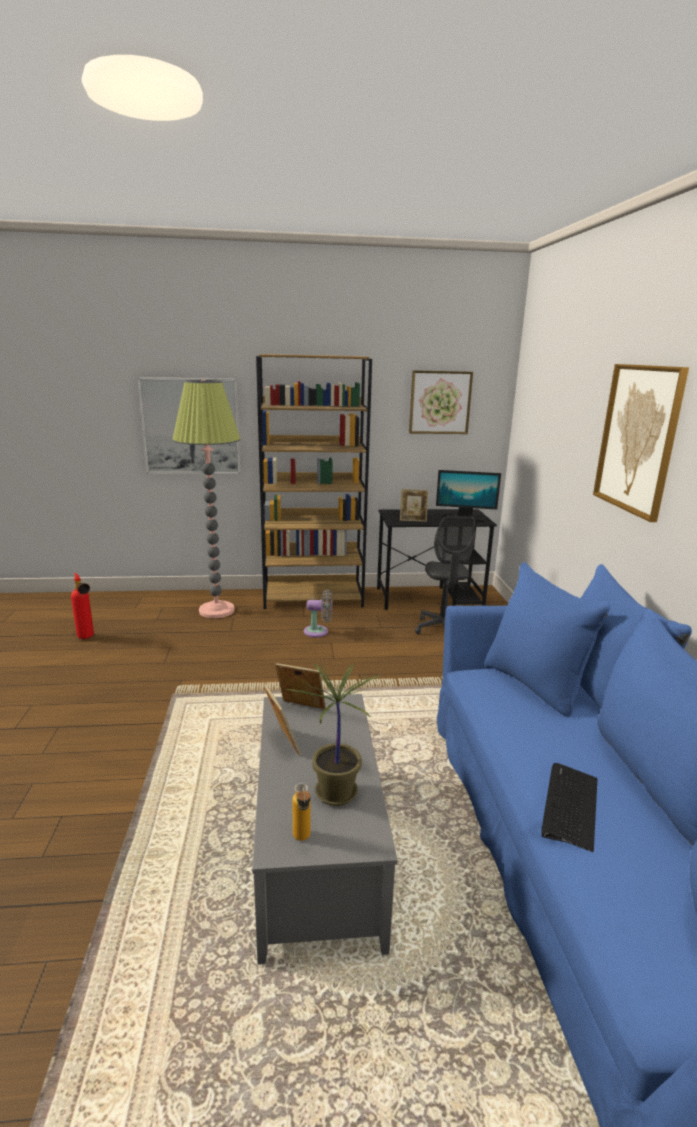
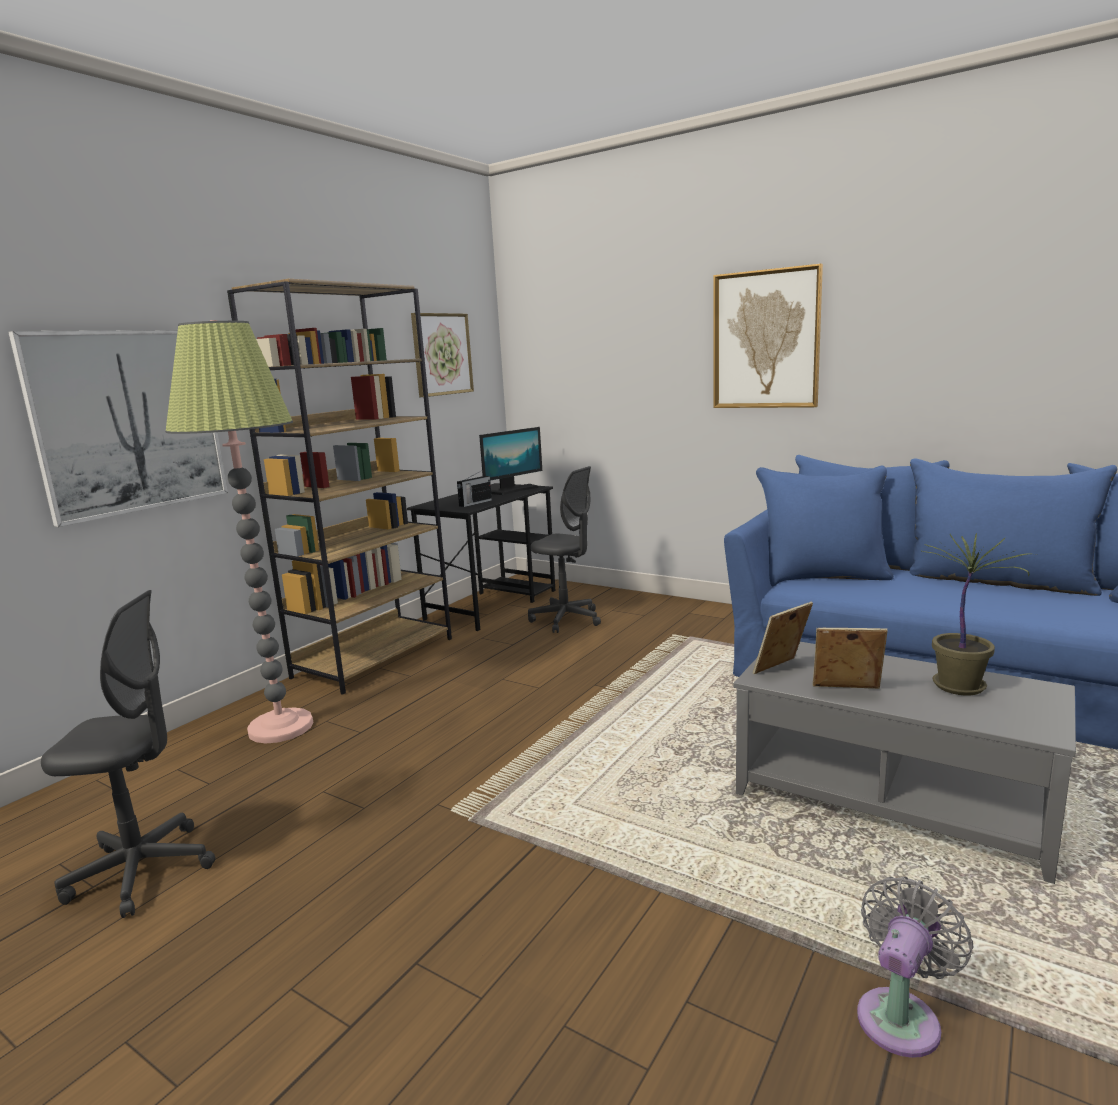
camera: 50 degrees left, 5 degrees down
fire extinguisher [71,573,94,639] -> grey office chair [41,590,215,918]
bottle [292,783,311,841] -> none
grey fan [304,590,332,638] -> grey fan moved to [857,876,973,1058]
picture frame [400,489,428,522] -> radio [457,471,492,507]
keyboard [541,763,597,852] -> none

